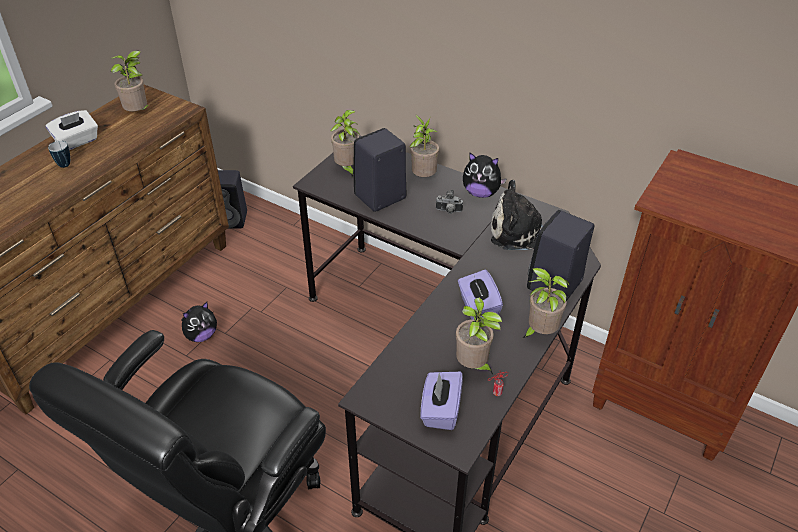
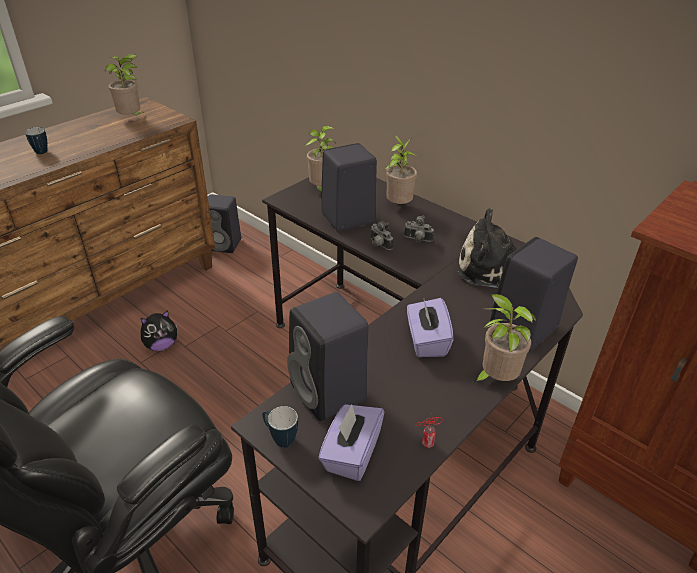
camera: 10 degrees right, 5 degrees down
white tissue box [45,110,98,150] -> none
potted plant [456,297,502,375] -> none
plush toy [463,152,507,198] -> none
none -> mug [262,406,298,448]
none -> black speaker [287,292,368,421]
none -> camera [371,221,393,250]

